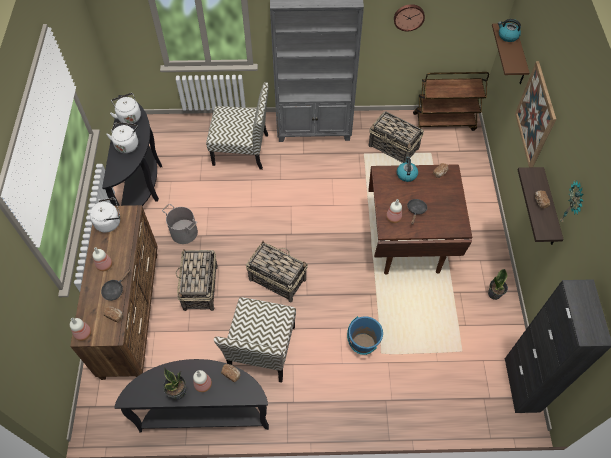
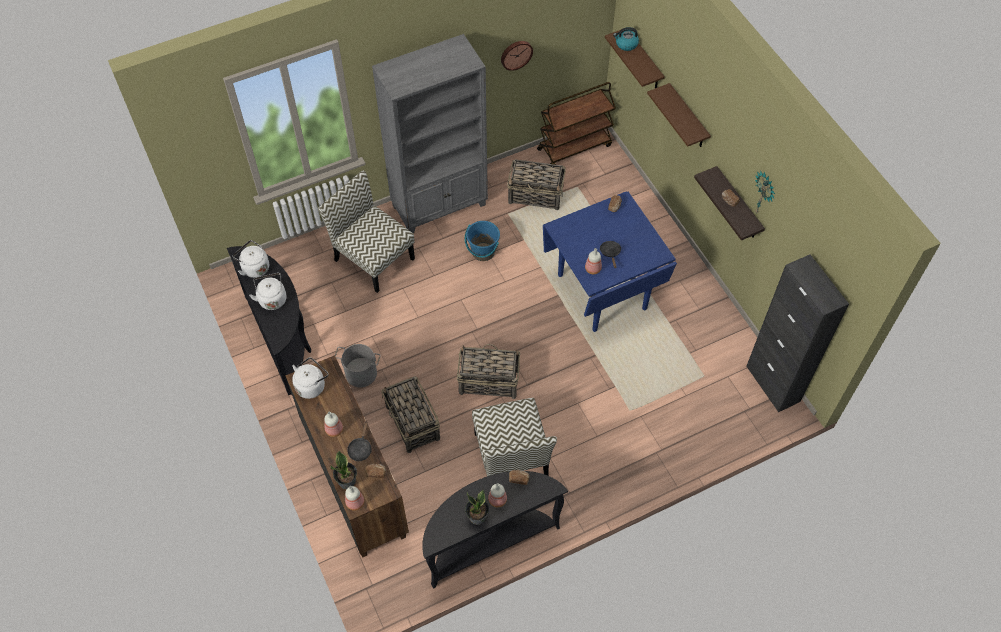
camera: 25 degrees left, 0 degrees up
chair [206,82,269,170] -> chair turned 120 degrees counterclockwise [318,170,415,293]
blue bucket [347,316,383,355] -> blue bucket moved to [465,221,500,261]
brown dining table [368,164,472,275] -> blue dining table [543,192,677,332]
kettle [397,157,418,182] -> none
potted plant [488,269,508,300] -> potted plant moved to [330,451,357,489]
picture [515,61,556,167] -> brown shelf [647,83,711,147]

